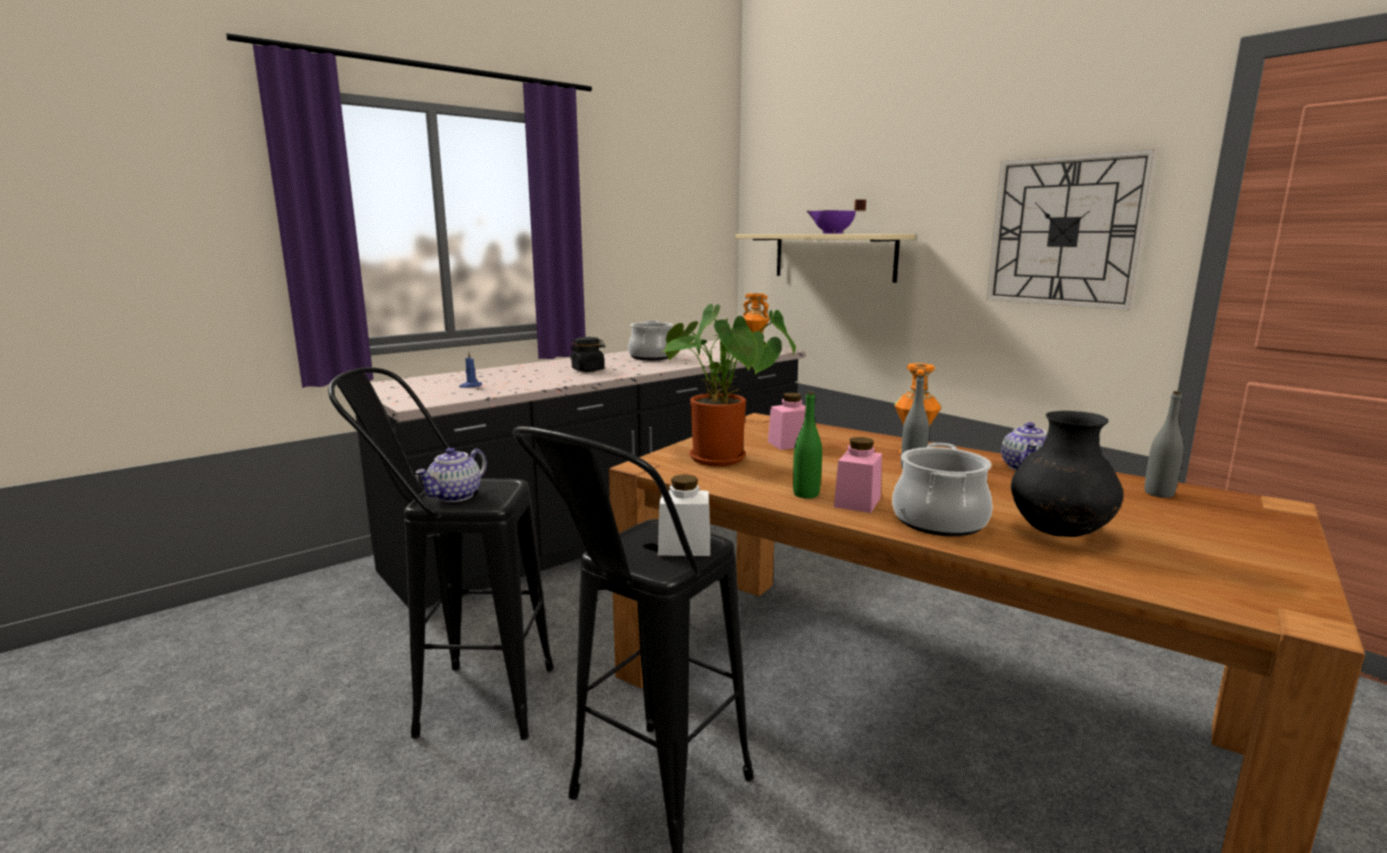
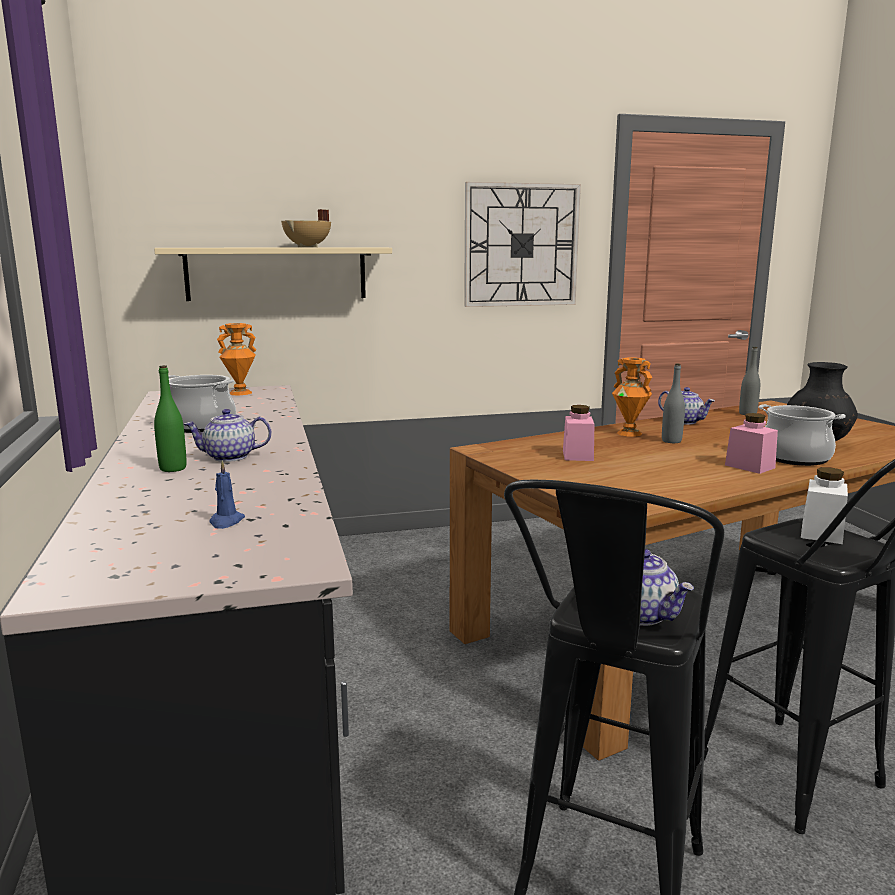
camera: 65 degrees left, 0 degrees up
black jar [570,337,605,372] -> teapot [184,409,271,462]
potted plant [662,304,796,466] -> none
green bottle [793,391,822,499] -> green bottle moved to [154,365,186,472]
purple cooking pot [807,199,866,234] -> beige cooking pot [281,209,331,247]

